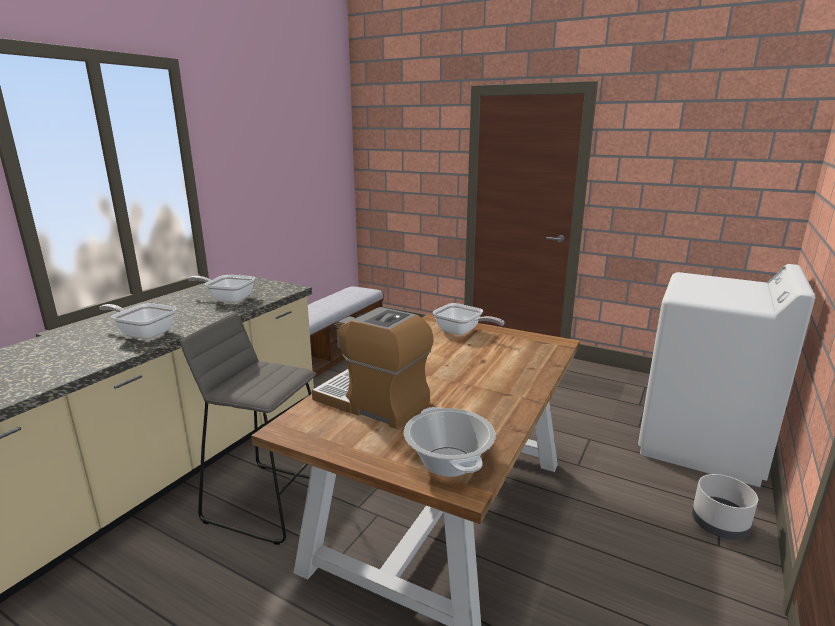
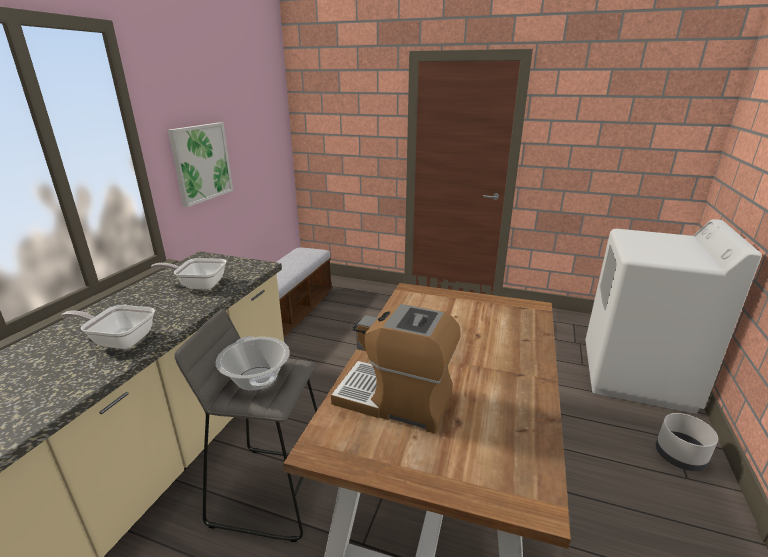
camera: 10 degrees left, 5 degrees up
cooking pot [404,407,496,477] -> cooking pot moved to [216,336,290,390]
frying pan [433,303,505,335] -> none
none -> picture [168,122,233,207]

